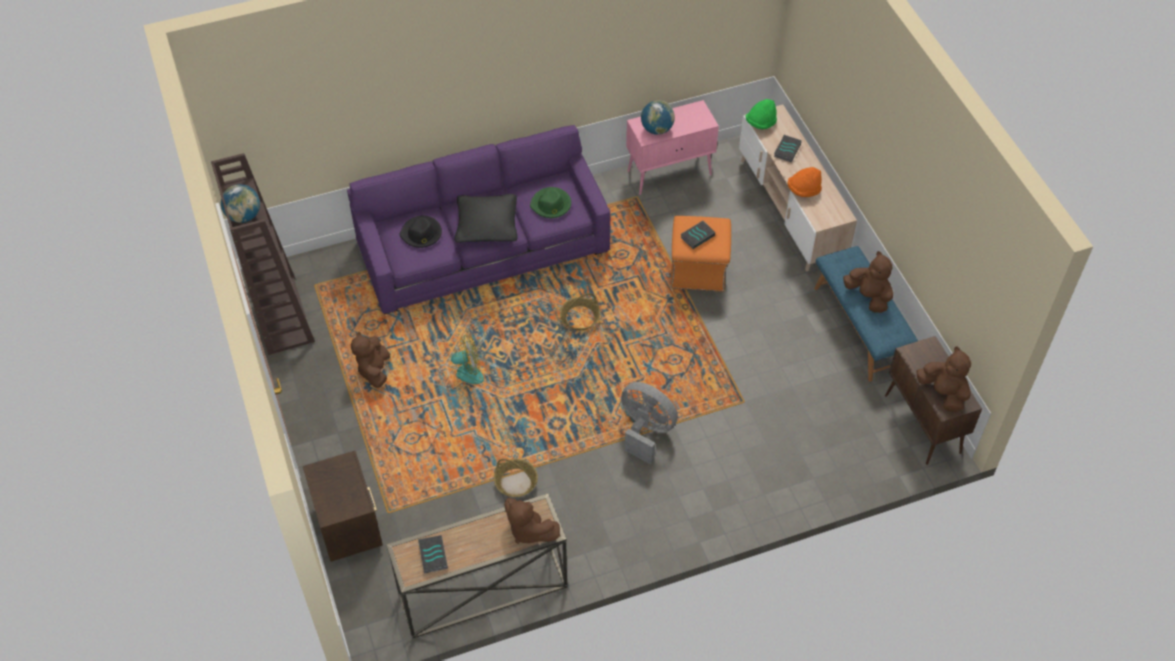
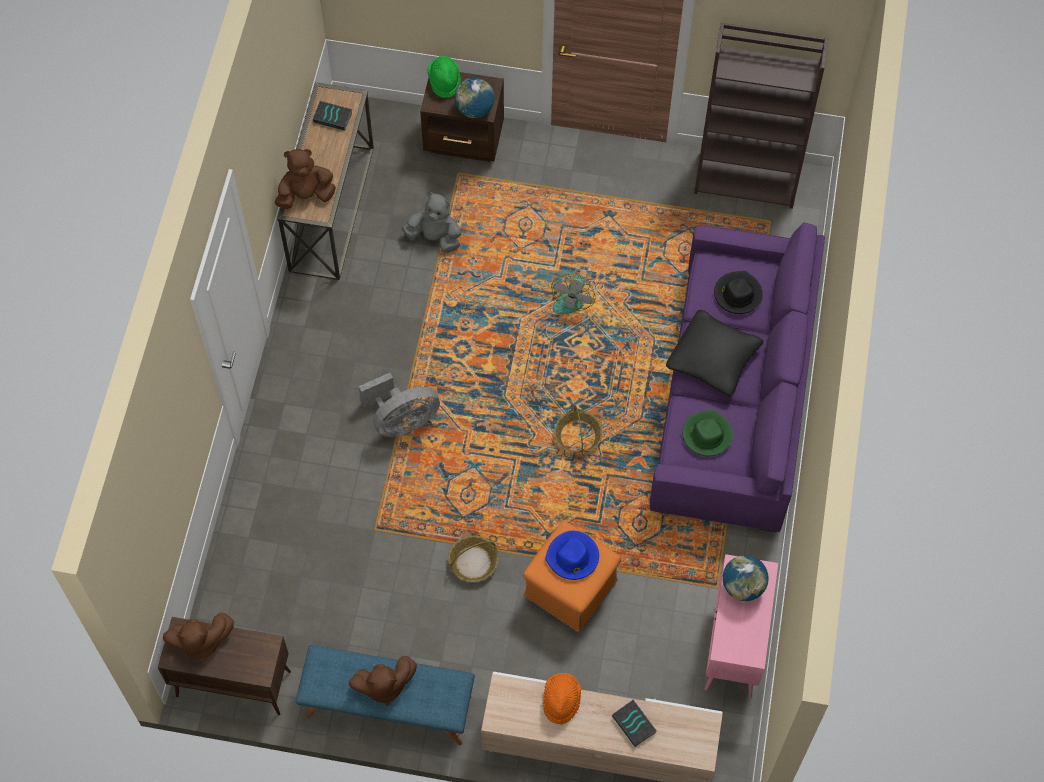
camera: 120 degrees right, 10 degrees up
globe [221,184,260,223] -> globe moved to [454,78,495,118]
brown plush toy [351,332,390,388] -> none
basket [494,459,538,497] -> basket moved to [448,535,498,582]
book [681,221,715,249] -> blue hat [545,531,599,580]
green hat [745,99,777,129] -> green hat moved to [427,56,461,98]
none -> grey plush toy [402,192,461,253]

